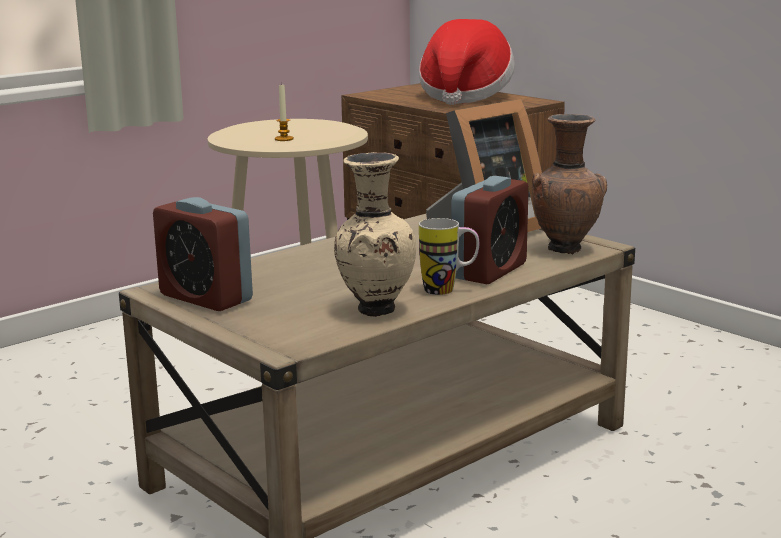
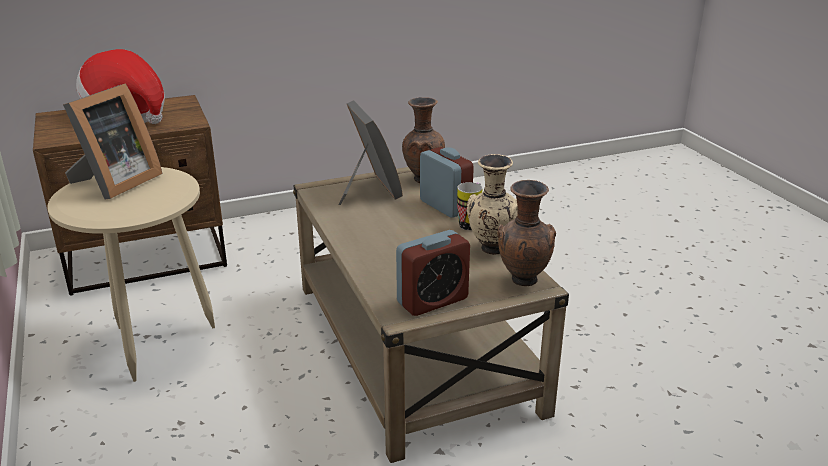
camera: 70 degrees left, 10 degrees up
candle [275,83,294,141] -> none
none -> picture frame [63,83,163,200]
none -> brown vase [497,180,556,286]

